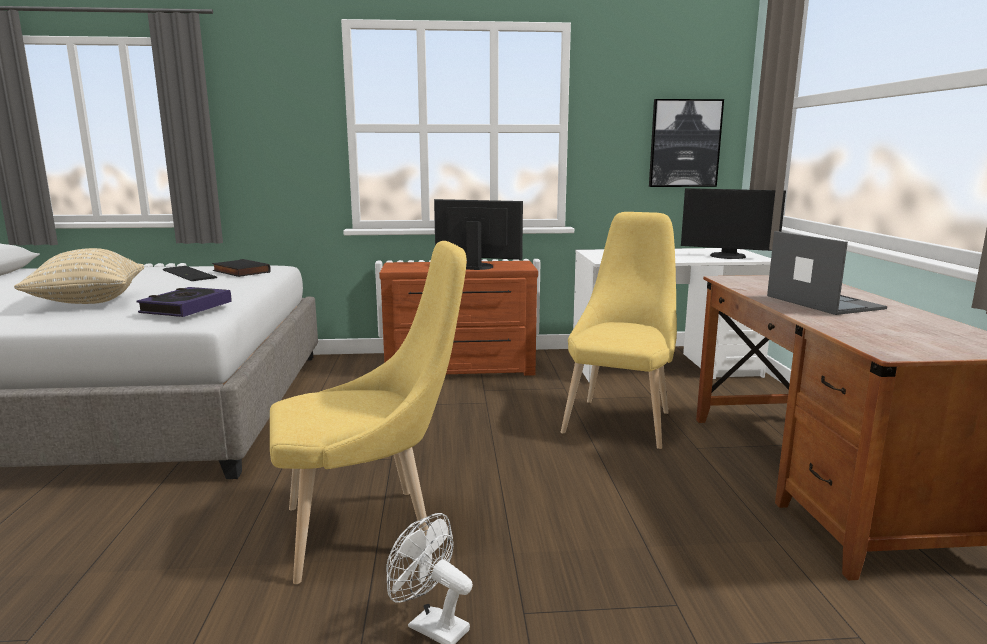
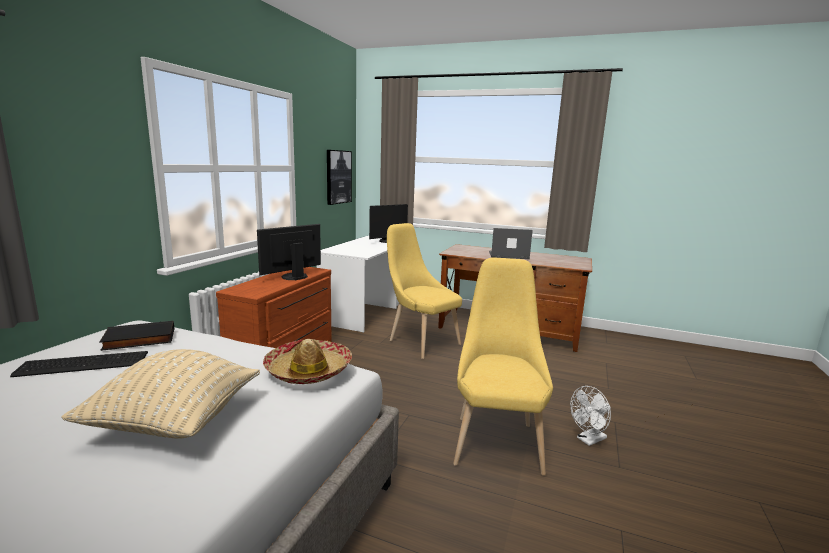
camera: 65 degrees left, 0 degrees up
book [137,287,232,317] -> hat [263,339,352,384]

